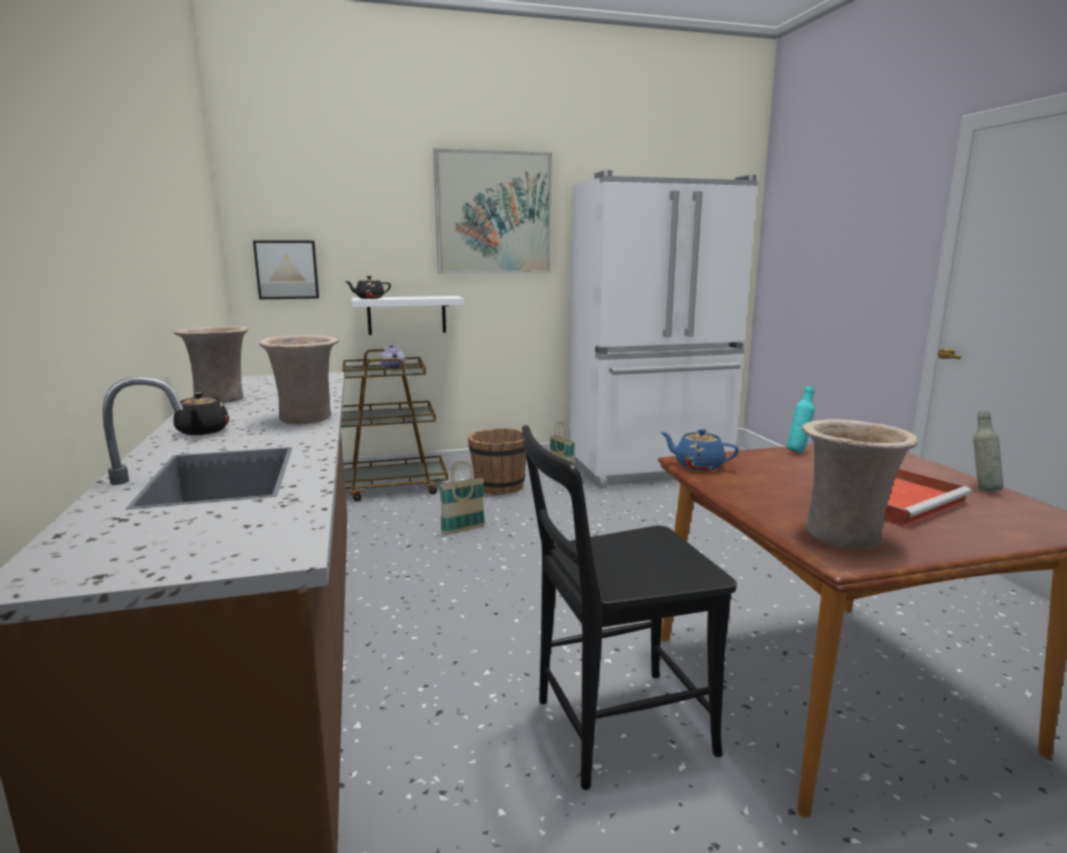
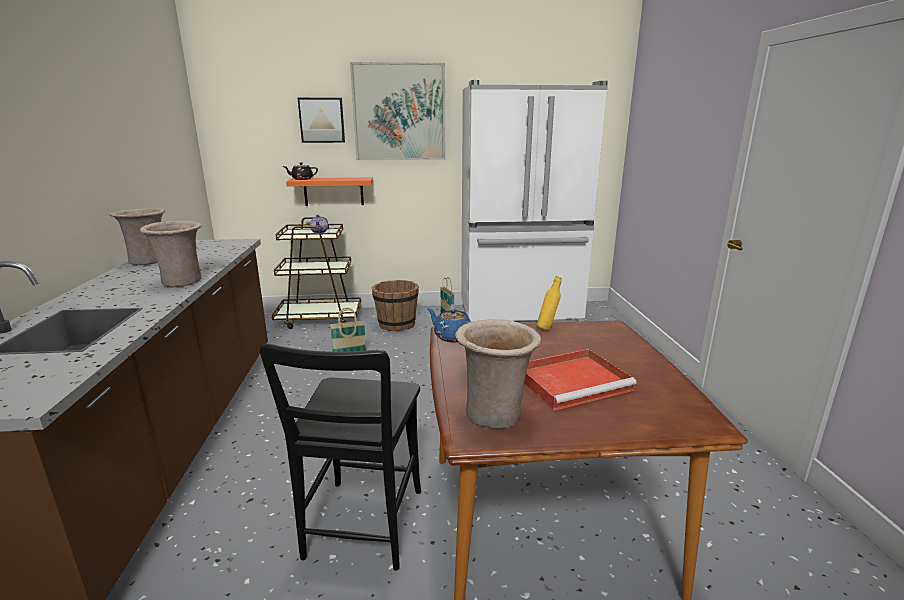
camera: 10 degrees right, 5 degrees up
black teapot [173,392,229,435] -> none
picture [253,240,319,299] -> picture moved to [298,98,345,143]
white shelf [352,296,464,335] -> orange shelf [286,177,373,206]
black chair [522,425,737,790] -> black chair turned 75 degrees counterclockwise [260,344,421,571]
turquoise bottle [787,386,815,453] -> yellow bottle [537,276,562,330]
grey bottle [973,411,1003,490] -> none

